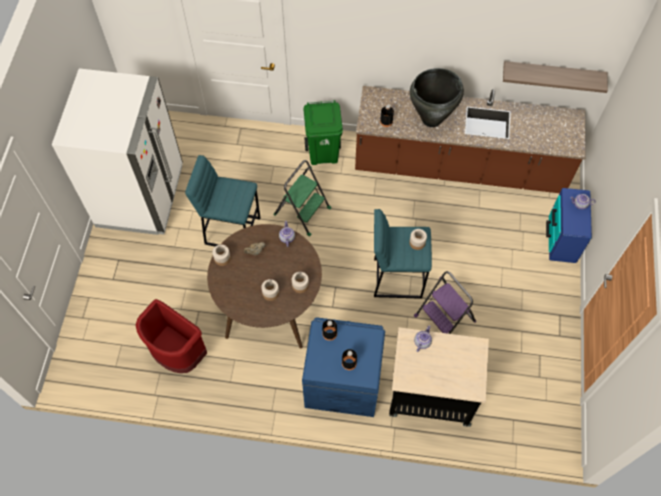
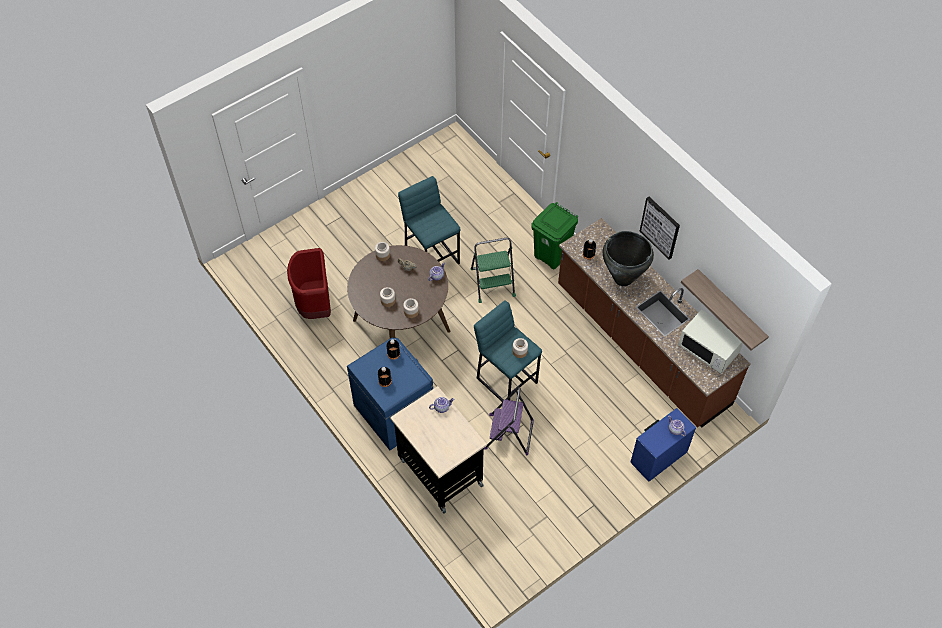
camera: 45 degrees right, 5 degrees down
white fridge [52,68,183,235] -> none
none -> picture [640,197,680,259]
none -> white microwave [678,309,743,374]

